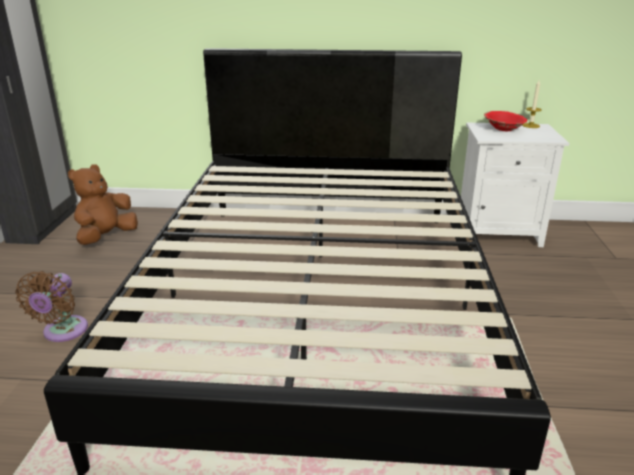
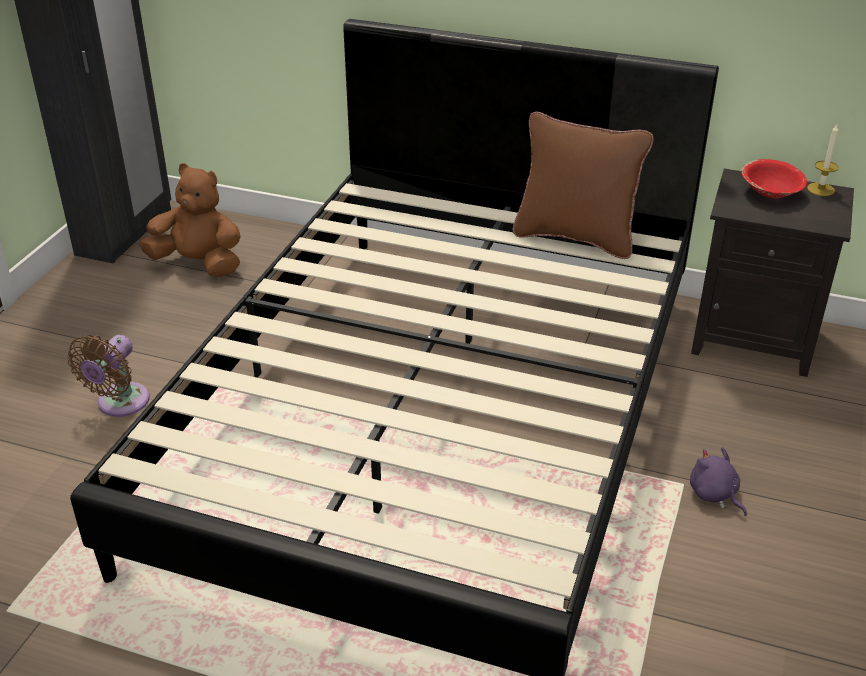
camera: 15 degrees right, 10 degrees up
brown plush toy [68,164,138,245] -> brown plush toy turned 60 degrees clockwise [139,163,241,277]
white nightstand [461,123,569,247] -> black nightstand [691,168,854,377]
none -> brown pillow [513,112,654,259]
none -> purple plush toy [690,447,747,516]

